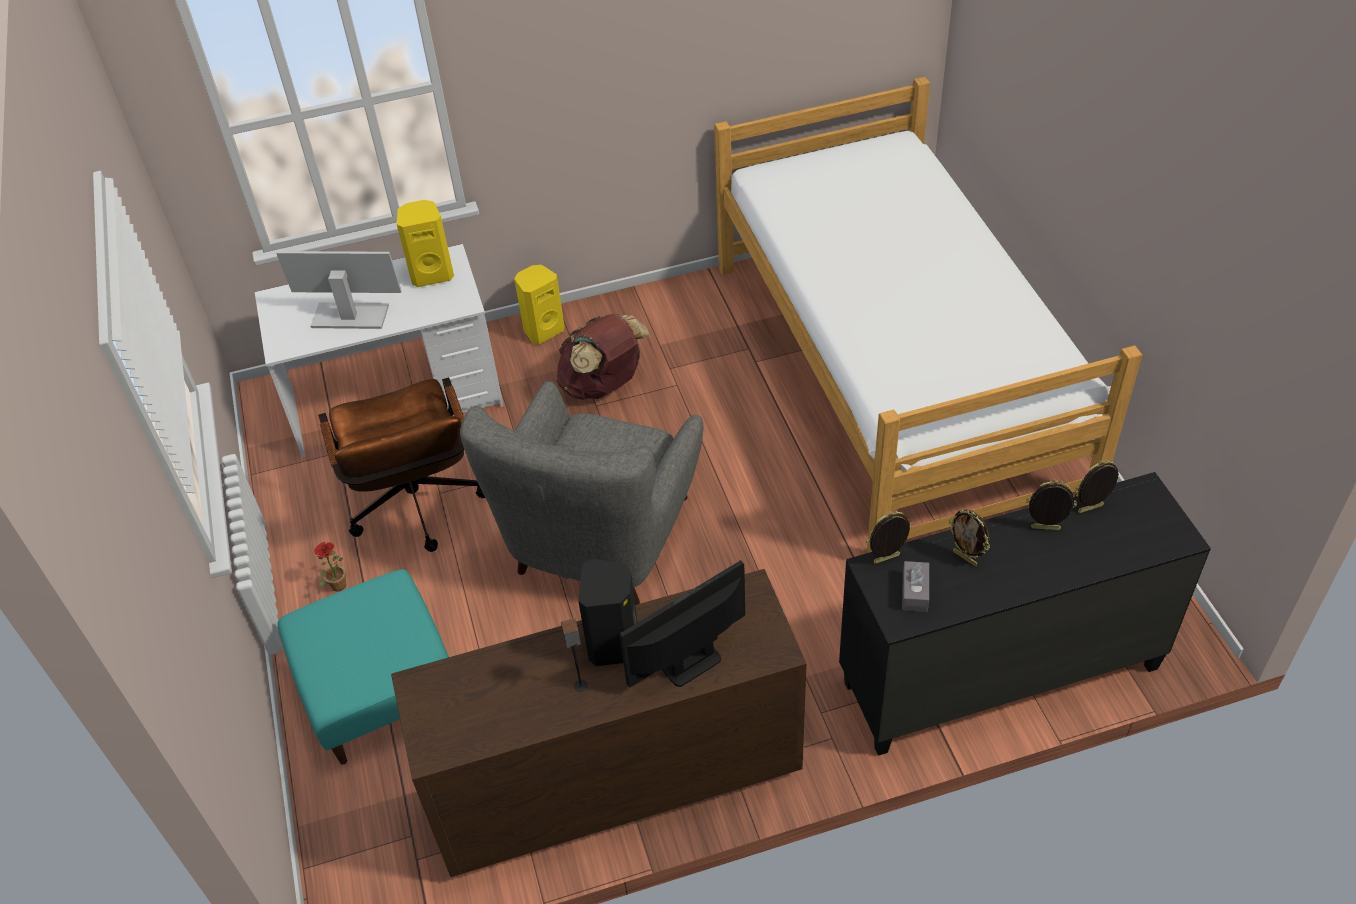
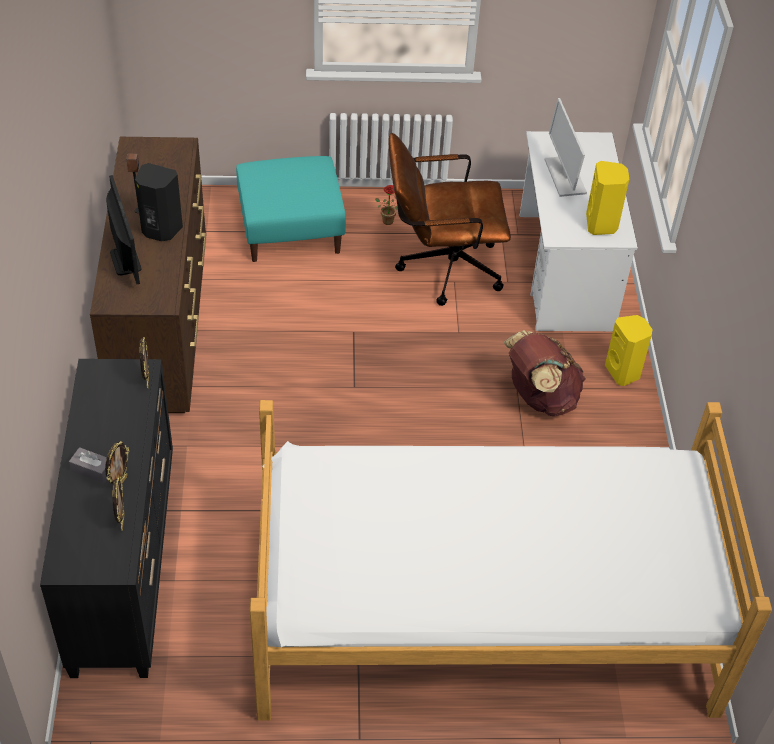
camera: 100 degrees right, 0 degrees up
monitor [276,251,401,329] -> monitor turned 150 degrees clockwise [545,98,587,197]
grey armchair [460,381,703,605] -> none
grey tissue box [902,561,929,612] -> grey tissue box moved to [69,447,107,484]
picture frame [949,509,990,566] -> none

